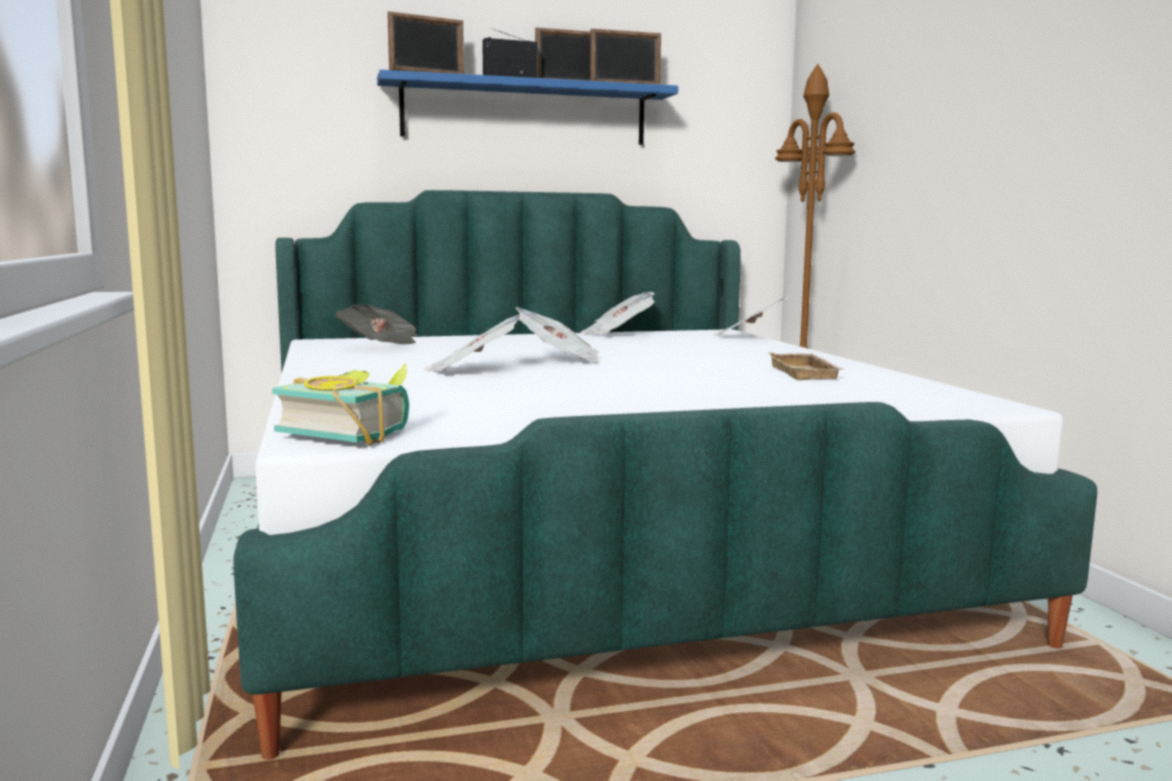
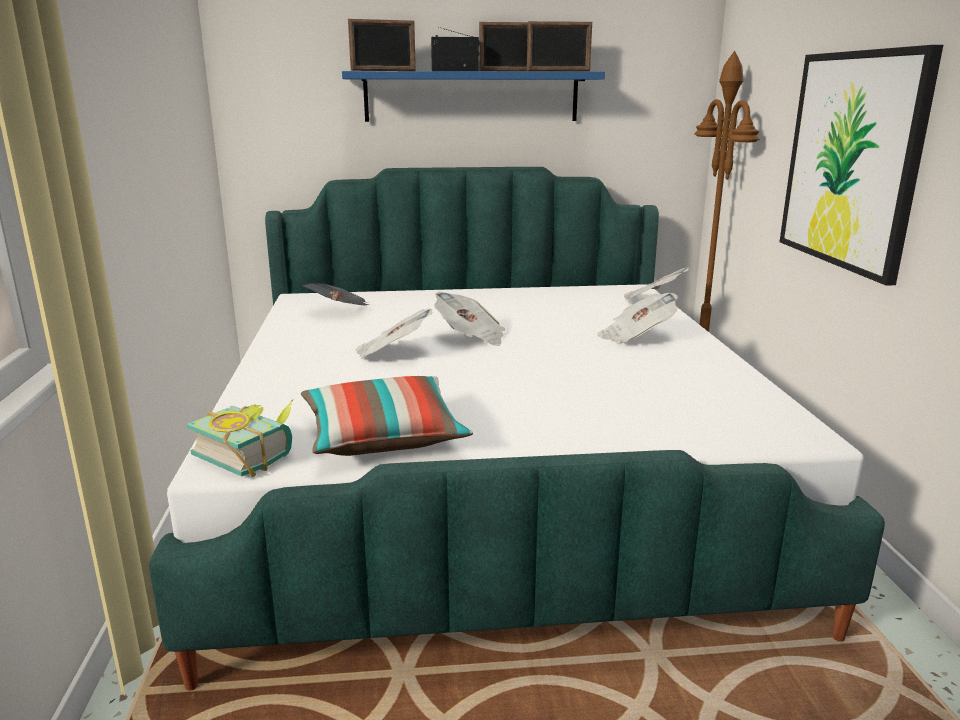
camera: 10 degrees right, 10 degrees up
newspaper [580,292,655,335] -> newspaper moved to [598,293,679,343]
beige tray [768,352,845,380] -> none
none -> pillow [301,376,473,456]
none -> picture [780,45,943,286]

